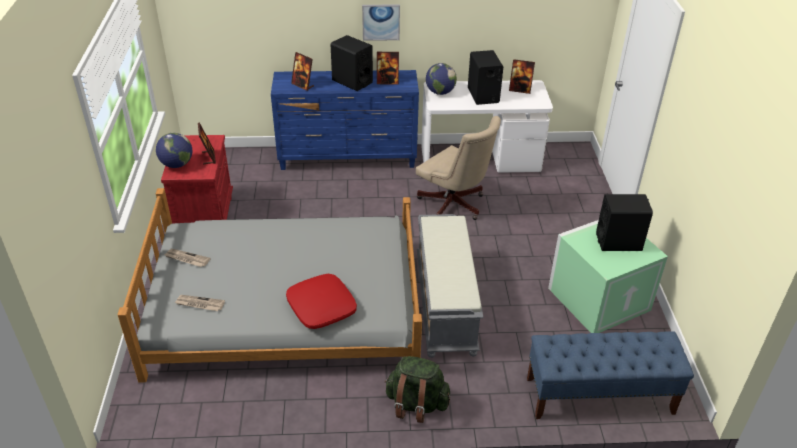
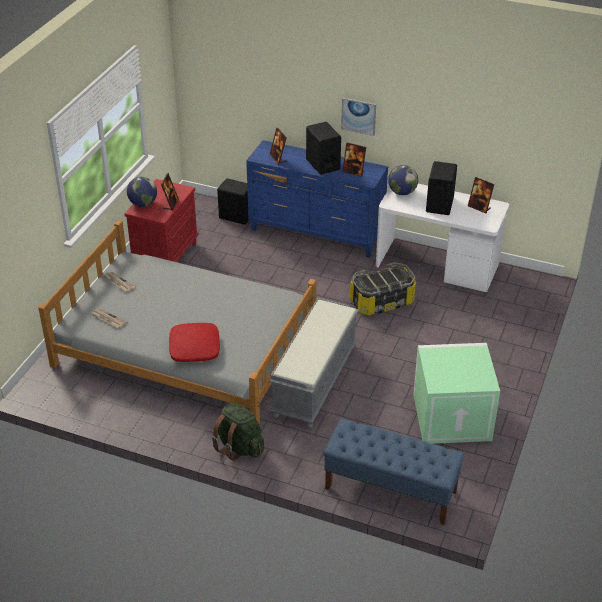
camera: 25 degrees right, 0 degrees up
beige office chair [416,116,501,220] -> storage box [350,262,416,315]
black speaker [596,194,653,251] -> black speaker moved to [217,178,249,225]

